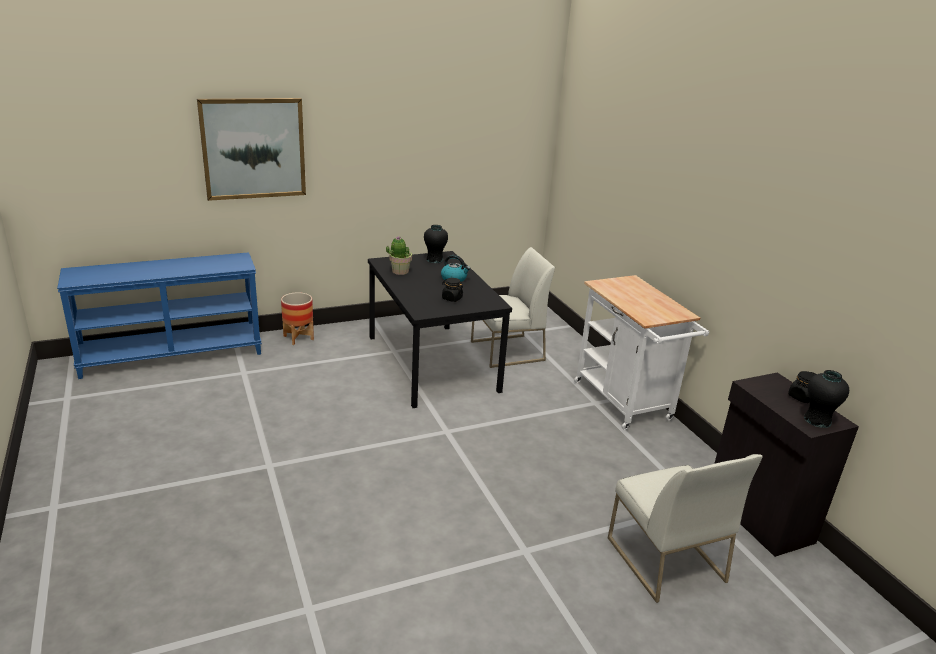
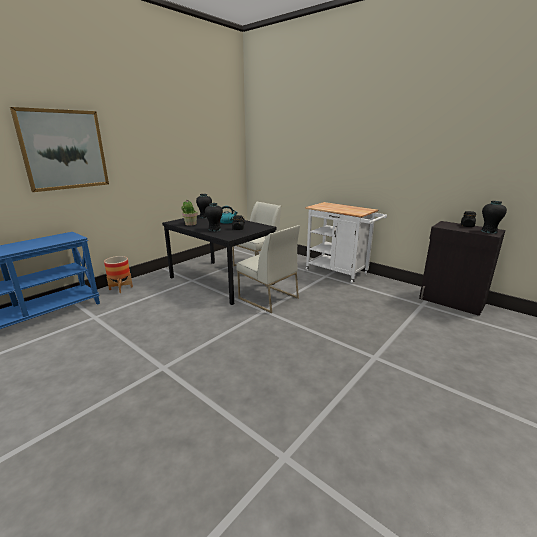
camera: 25 degrees left, 5 degrees down
white chair [608,454,763,603] -> white chair moved to [236,225,300,313]
none -> black vase [205,203,223,231]

